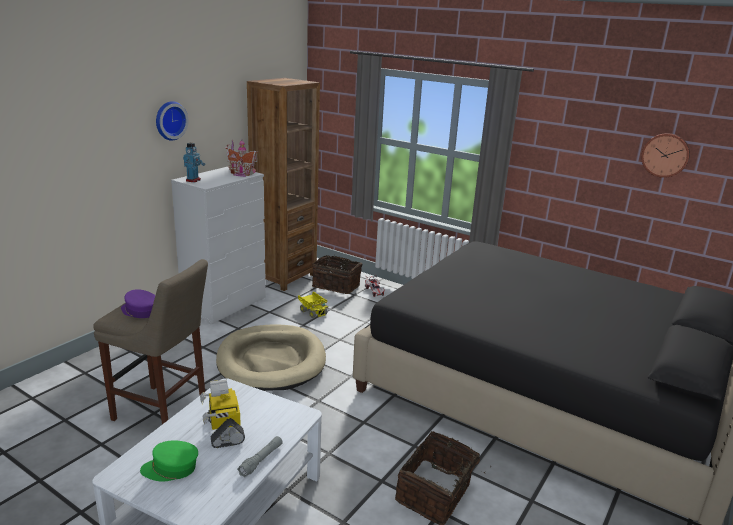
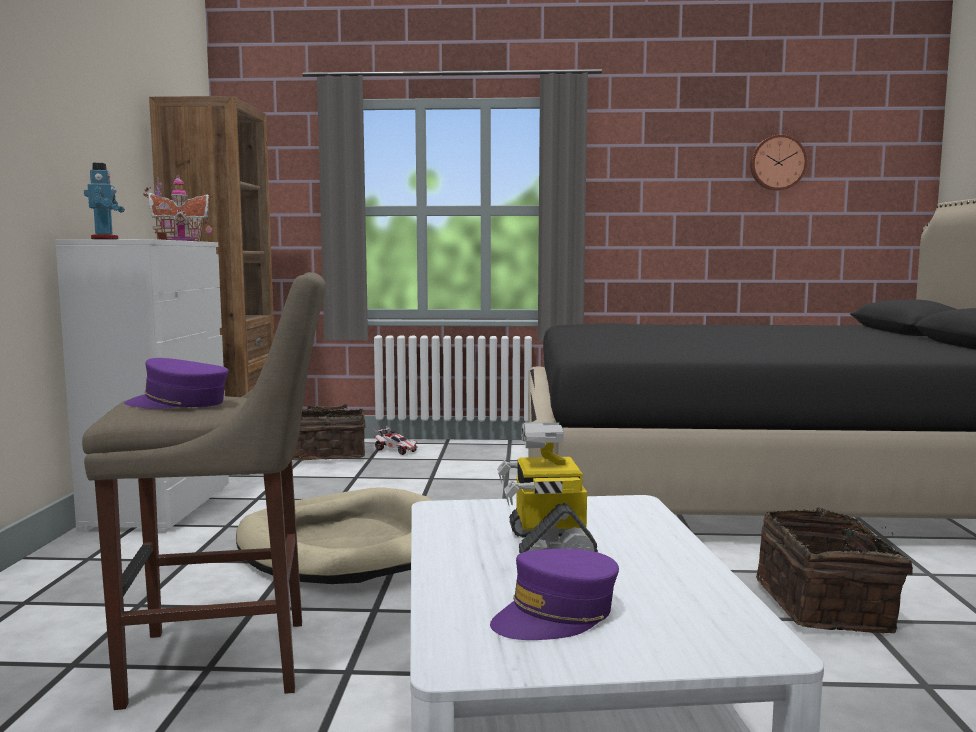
camera: 30 degrees left, 15 degrees down
green cap [140,441,198,482] -> purple cap [490,549,619,640]
wall clock [156,101,188,141] -> none
toy robot [200,380,245,448] -> toy robot turned 45 degrees clockwise [497,422,598,553]
grey flashlight [237,436,282,478] -> none
toy truck [298,291,328,318] -> none

